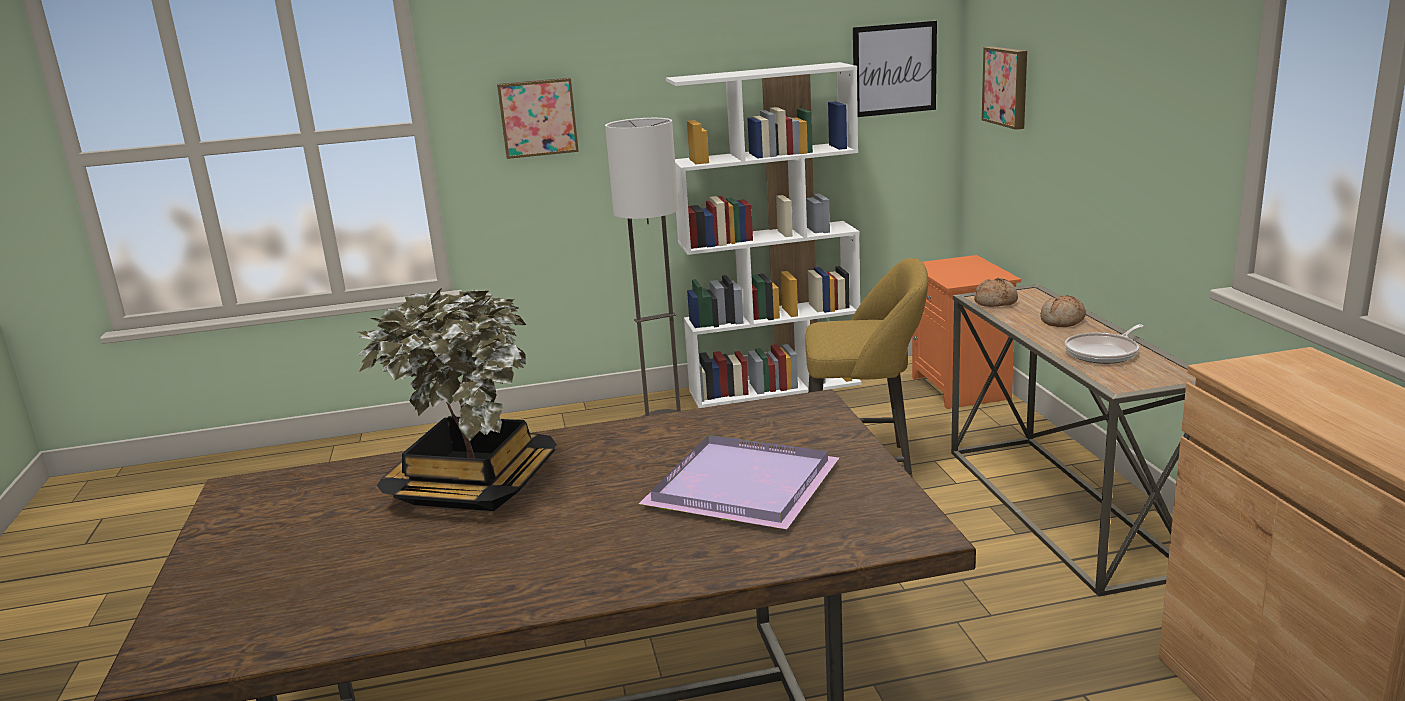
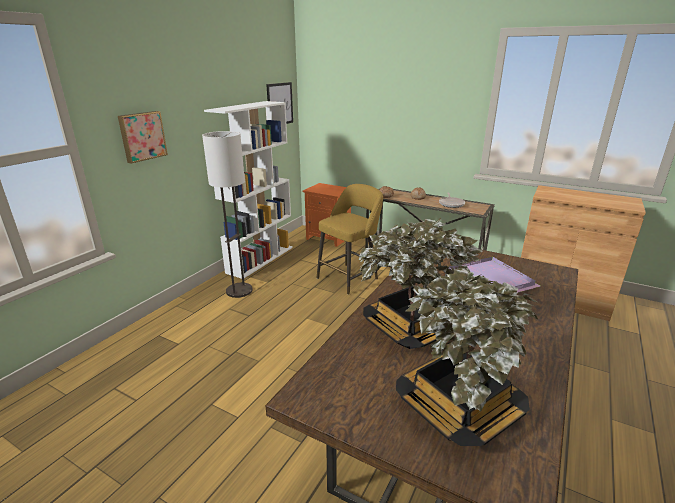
camera: 50 degrees left, 5 degrees up
picture [982,46,1027,130] -> none
none -> potted plant [396,268,538,446]

